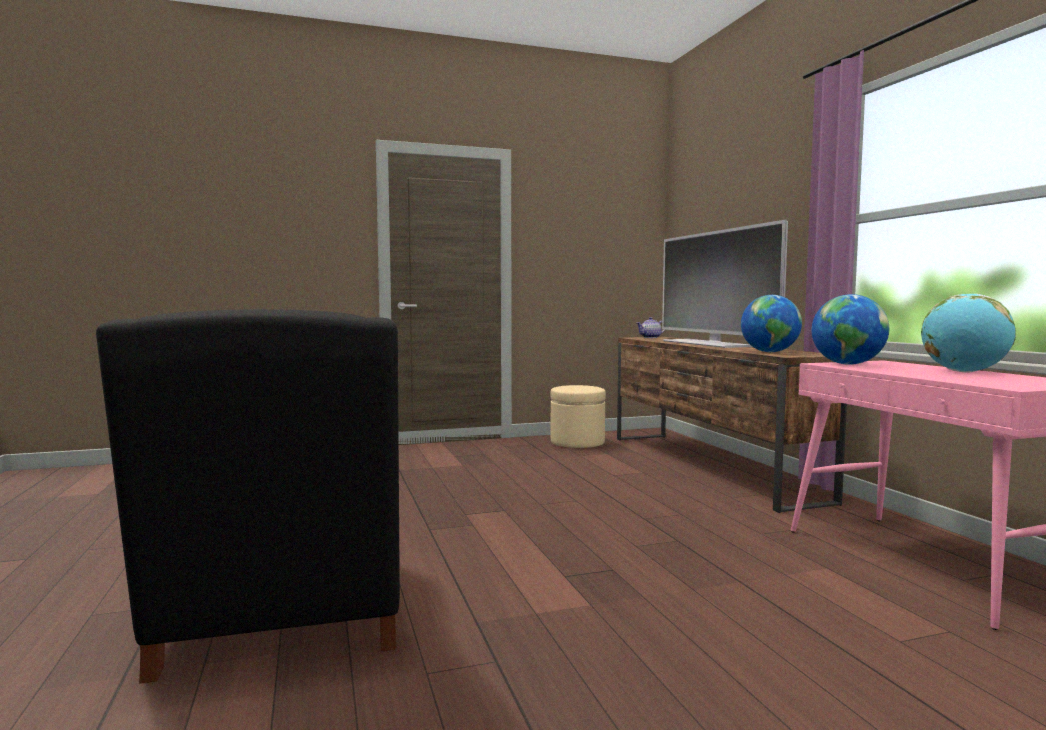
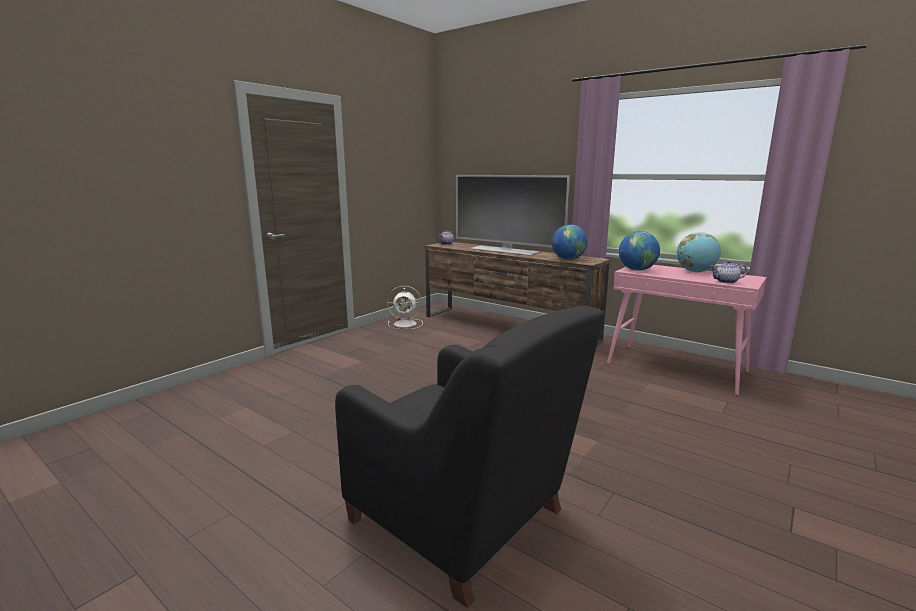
camera: 35 degrees left, 10 degrees up
beige ottoman [550,385,606,448] -> white fan [387,286,423,329]
none -> teapot [710,261,747,284]

